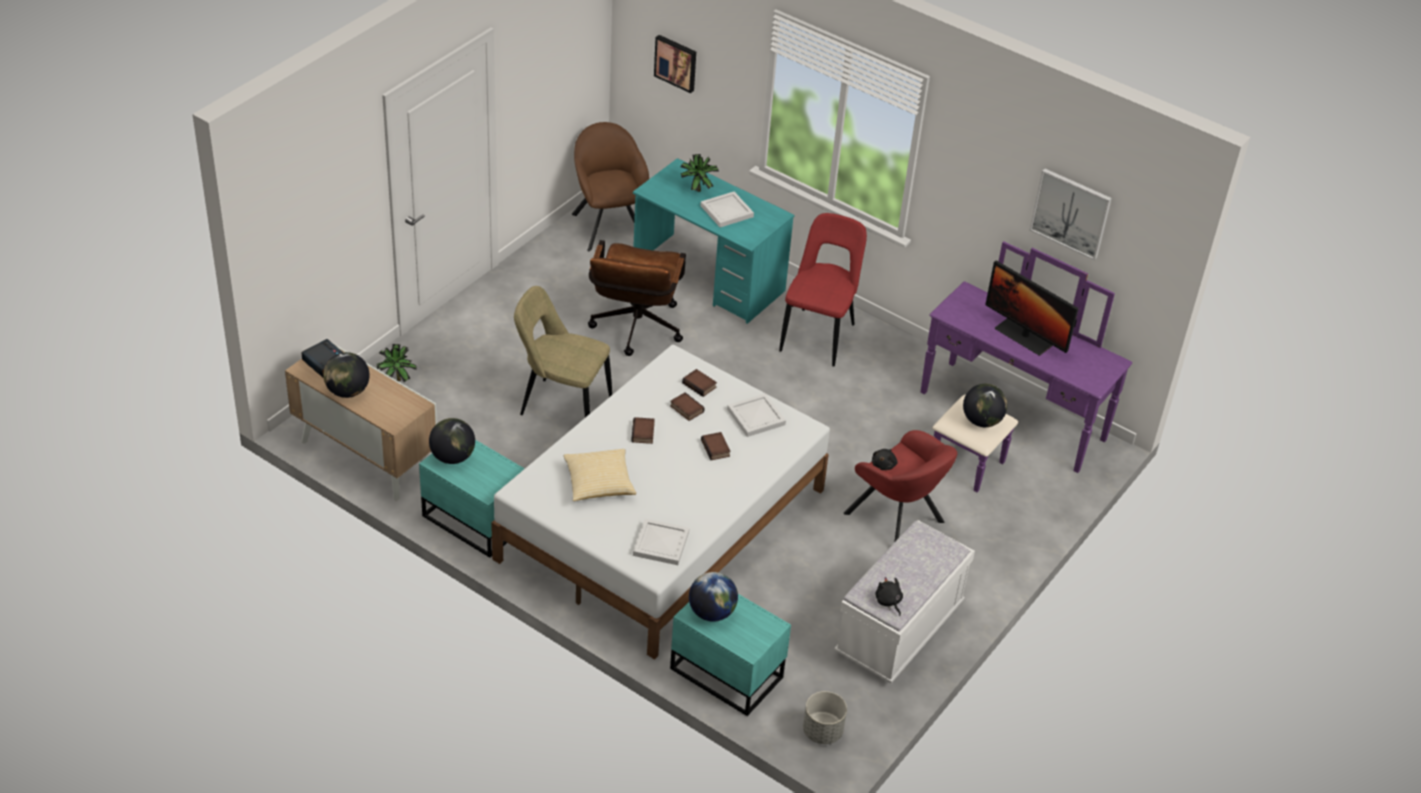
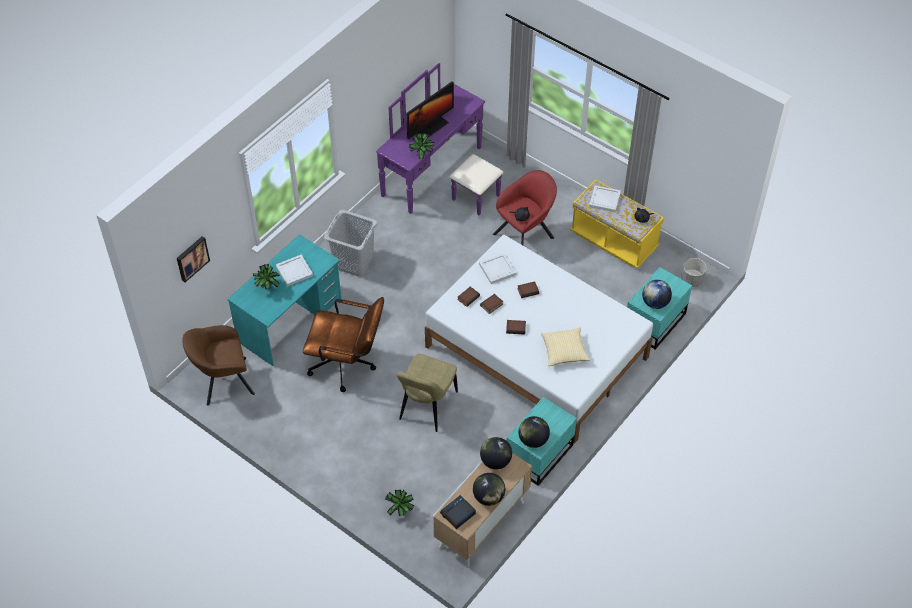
camera: 85 degrees left, 10 degrees up
white tray [633,519,689,565] -> white tray moved to [589,185,621,212]
red chair [779,213,867,367] -> grey laundry basket [324,210,378,277]
white bench [834,520,975,683] -> yellow bench [570,179,664,269]
globe [963,384,1007,427] -> globe moved to [480,437,512,469]
picture [1030,169,1112,260] -> none
none -> potted plant [409,133,434,159]

